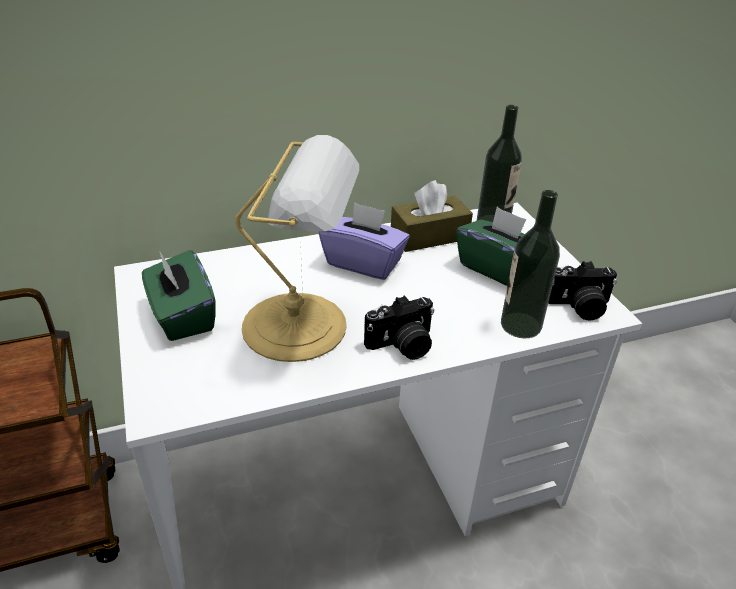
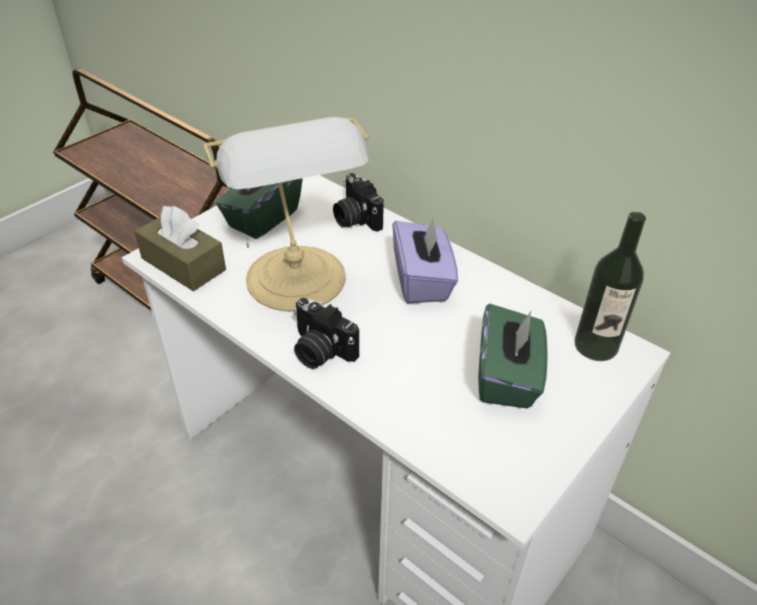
camera: 60 degrees right, 5 degrees up
brown tissue box [391,180,473,252] -> brown tissue box moved to [135,205,226,291]
bottle [501,190,560,338] -> none
camera [548,261,617,321] -> camera moved to [333,173,384,232]

